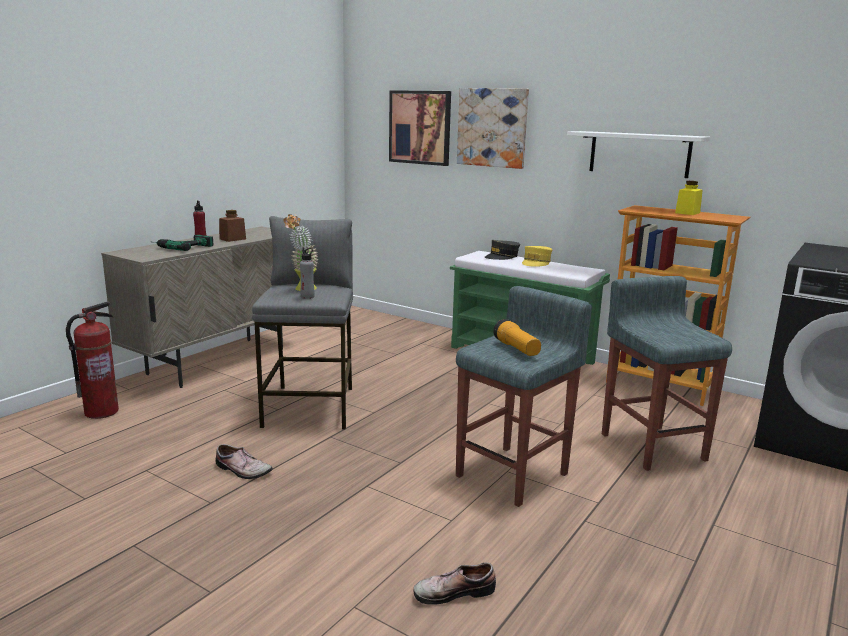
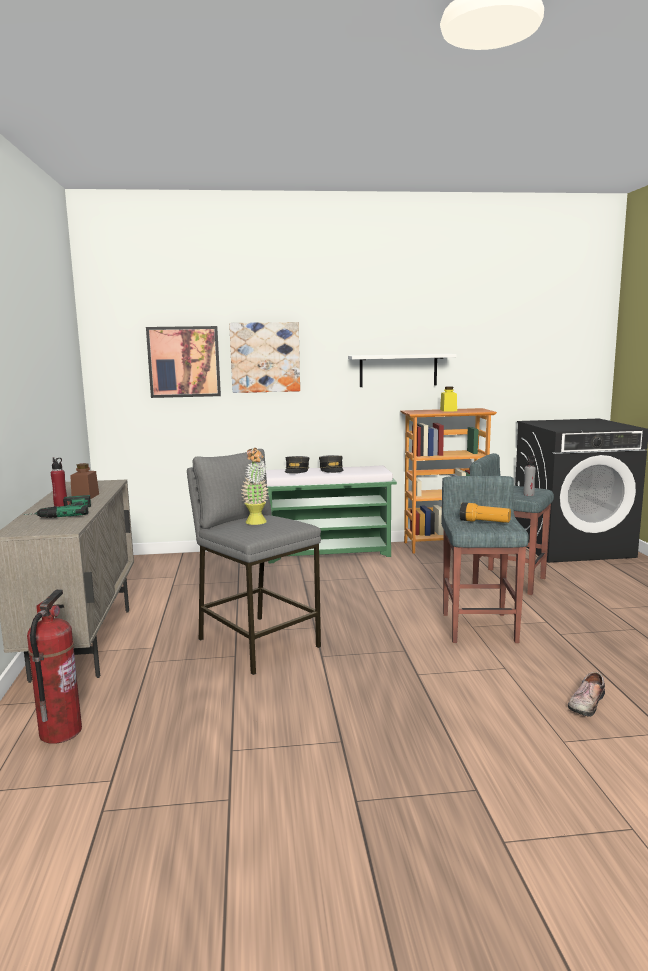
camera: 40 degrees left, 5 degrees down
shoe [215,444,273,479] -> none
grey bottle [300,248,314,299] -> grey bottle moved to [523,456,536,496]
yellow cap [522,246,552,267] -> grey cap [319,455,344,473]

